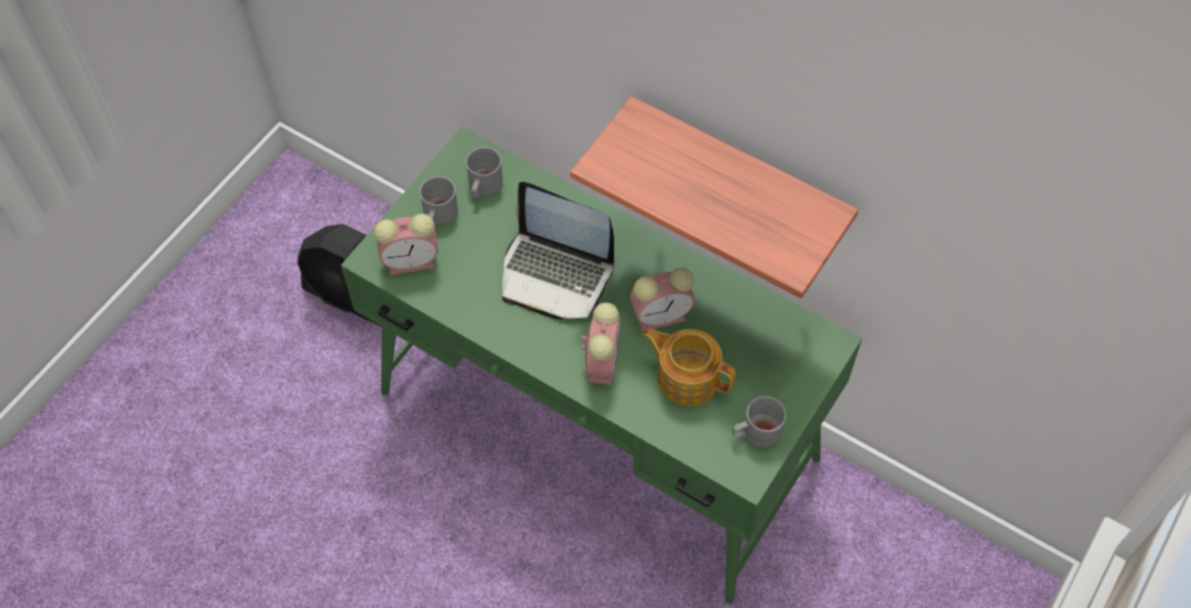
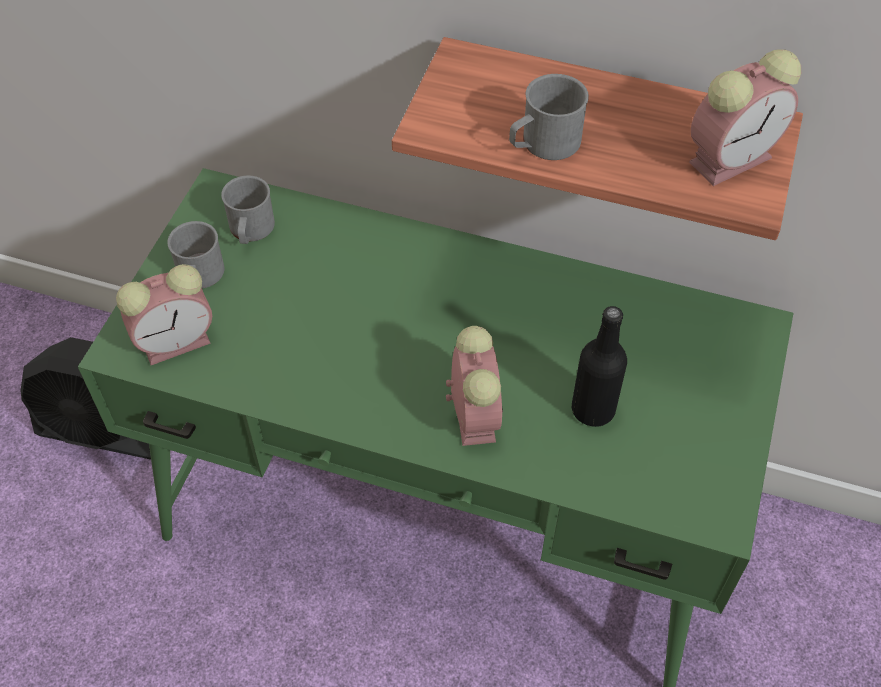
camera: 15 degrees left, 5 degrees down
laptop [502,182,614,320] -> none
alarm clock [630,268,695,332] -> alarm clock moved to [689,49,801,186]
teapot [643,329,736,406] -> black bottle [572,306,627,427]
grey mug [732,396,787,448] -> grey mug moved to [509,74,589,160]

